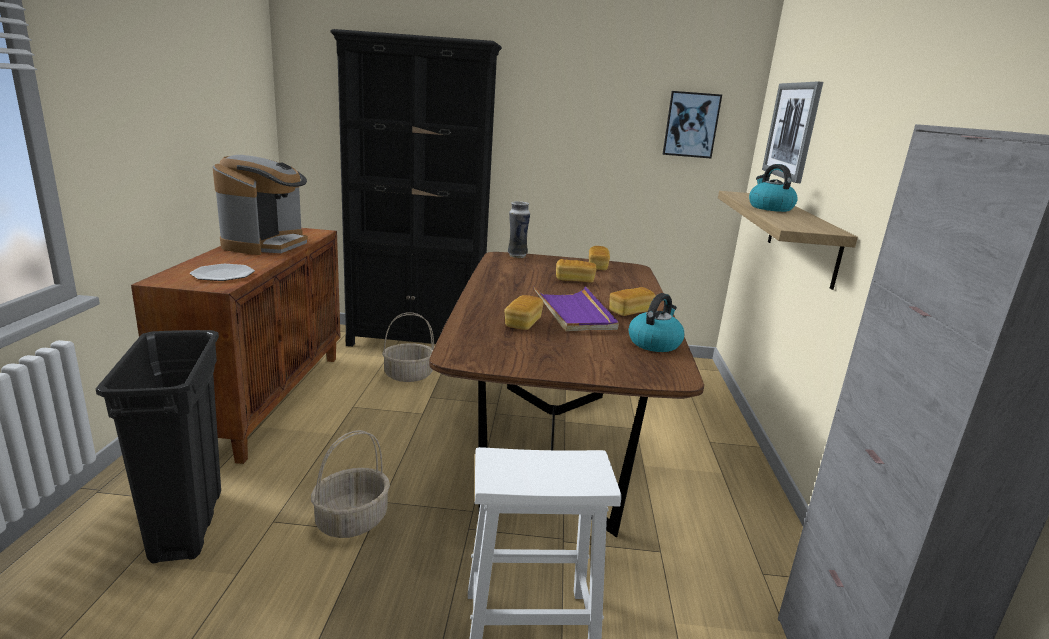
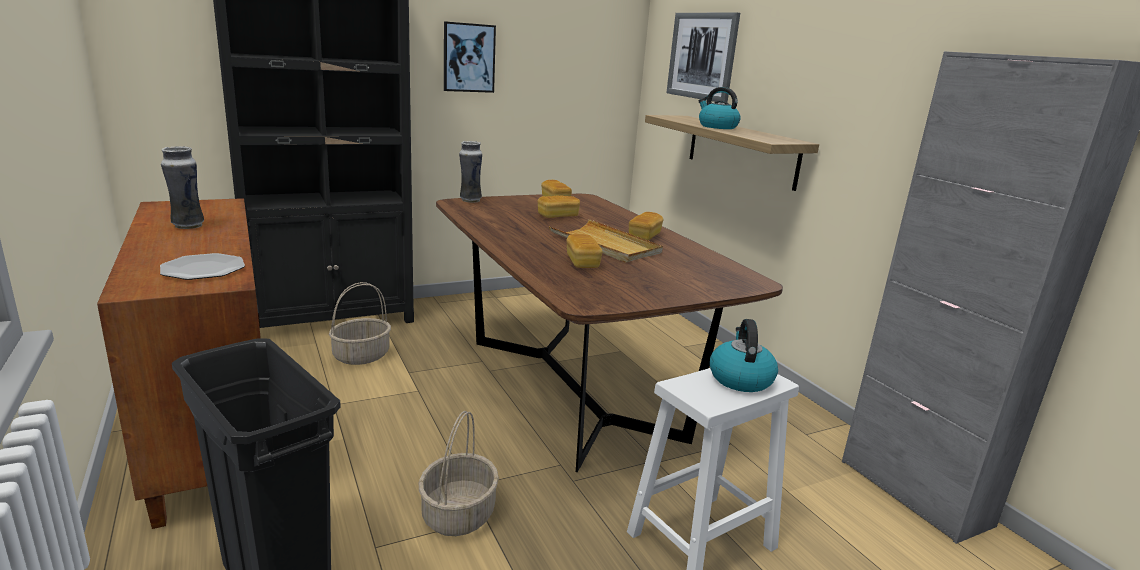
camera: 30 degrees left, 0 degrees up
coffee machine [213,155,308,255] -> vase [161,146,204,229]
purple tray [534,286,619,331] -> beige tray [549,219,663,263]
kettle [629,293,684,352] -> kettle moved to [710,319,778,392]
picture [663,91,722,158] -> picture moved to [444,21,496,93]

